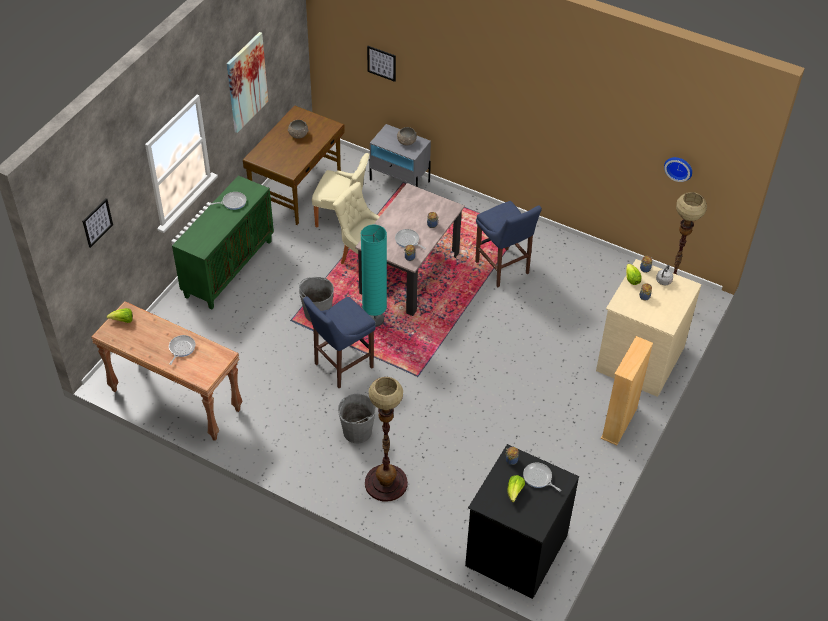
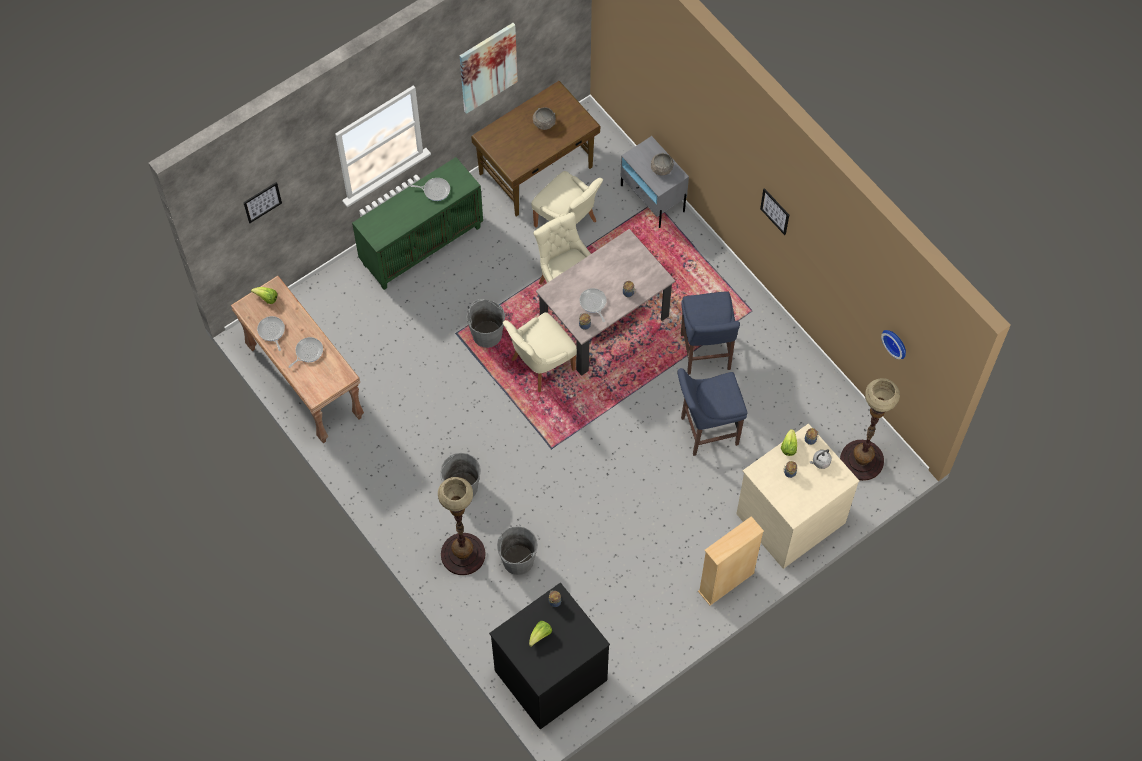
camera: 25 degrees right, 15 degrees up
blue stool [303,296,376,388] -> blue stool moved to [677,368,747,456]
turquoise floor lamp [361,224,387,327] -> beige chair [503,312,577,392]
picture [367,46,396,82] -> picture moved to [760,188,789,235]
frying pan [523,463,561,492] -> frying pan moved to [257,316,285,351]
none -> grey bucket [497,526,538,575]

